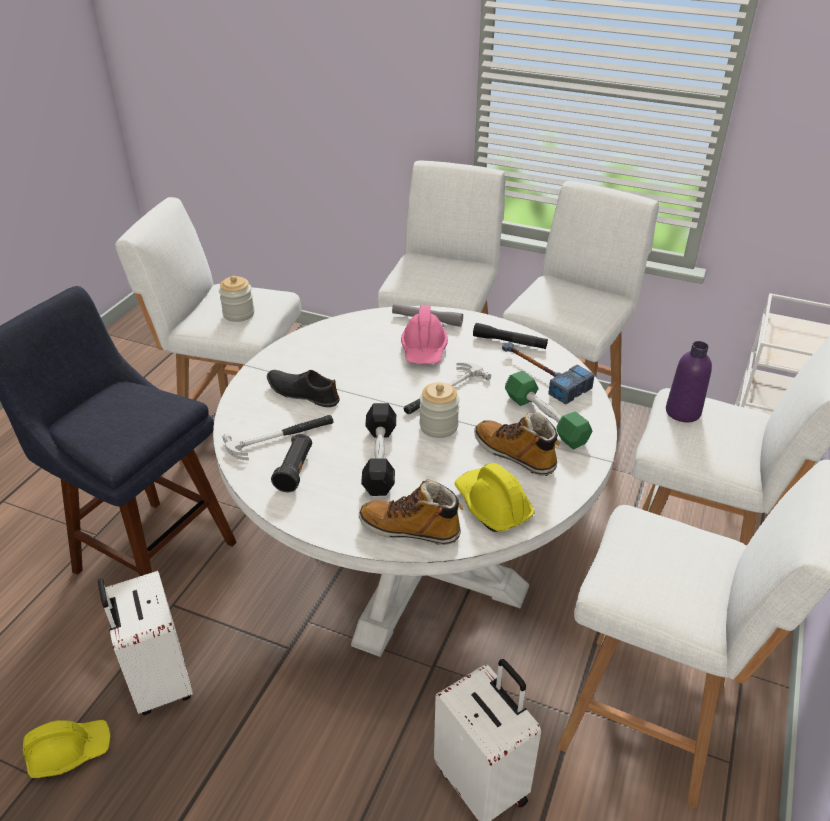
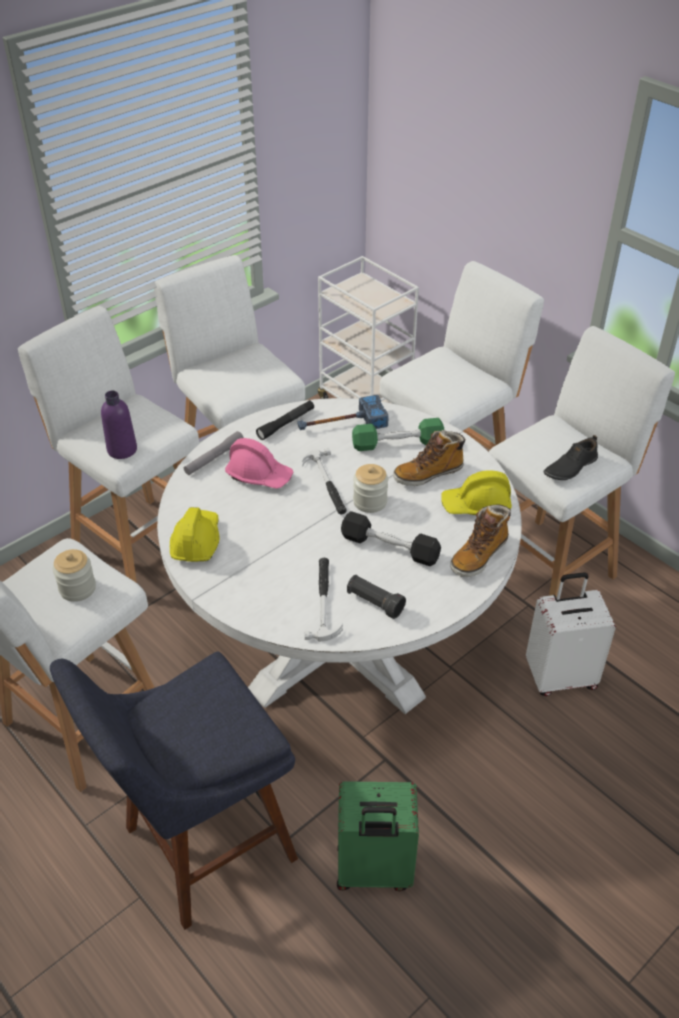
camera: 65 degrees left, 5 degrees up
yellow hard hat [23,720,111,778] -> yellow hard hat moved to [170,507,220,562]
white suitcase [98,571,193,715] -> green suitcase [337,781,419,891]
black shoe [267,370,340,407] -> black shoe moved to [543,435,598,480]
purple bottle [666,341,712,422] -> purple bottle moved to [101,391,137,459]

